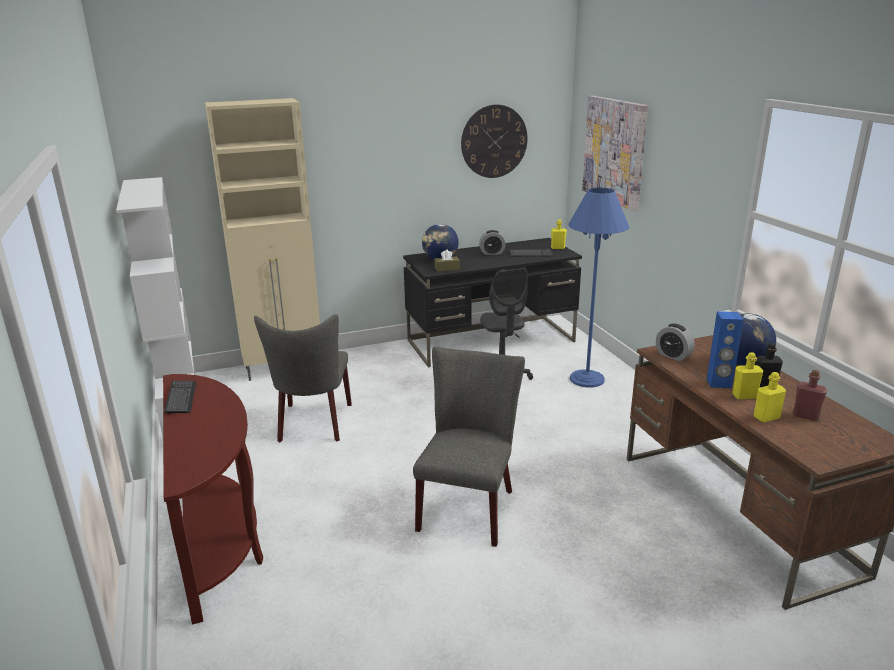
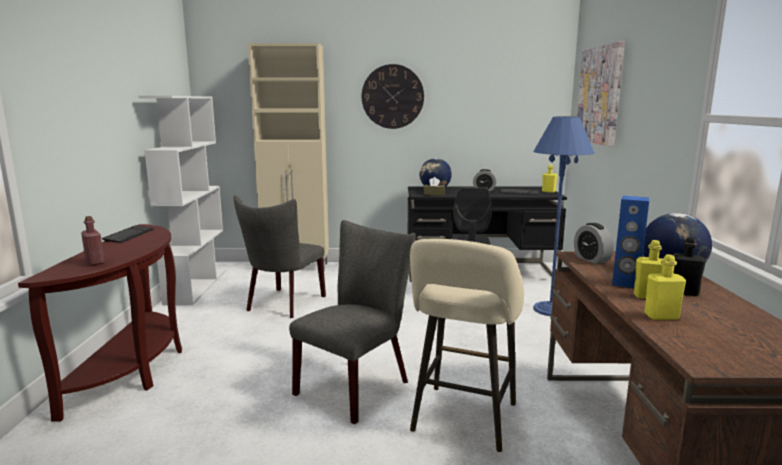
camera: 20 degrees right, 10 degrees down
wall clock [461,104,528,178] -> wall clock moved to [362,64,424,129]
red bottle [793,370,827,421] -> red bottle moved to [81,216,104,266]
none -> beige stool [410,239,524,452]

